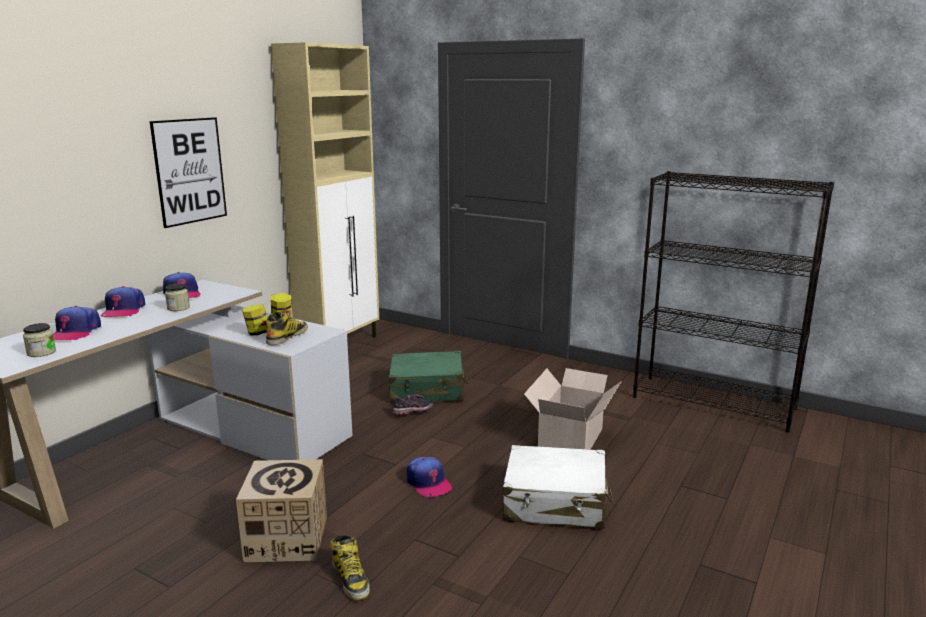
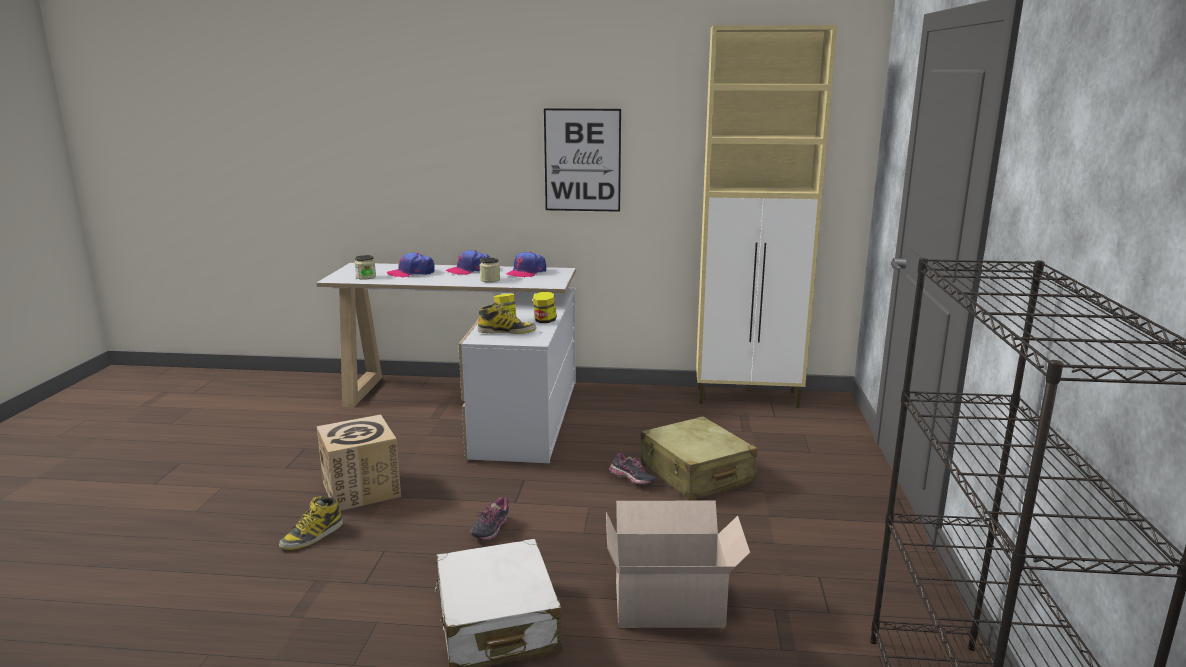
camera: 65 degrees right, 0 degrees up
green suitcase [389,351,469,404] -> beige suitcase [641,416,758,501]
cap [406,457,452,497] -> shoe [470,497,509,541]

